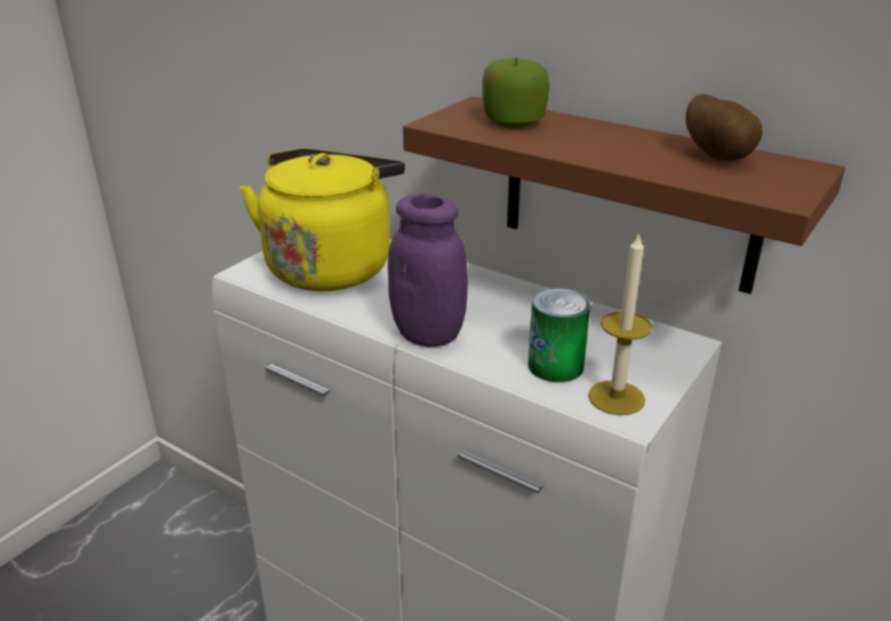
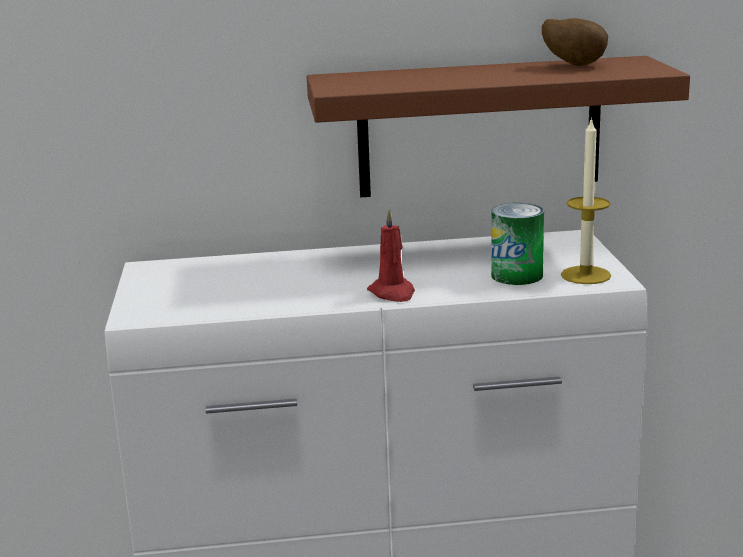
camera: 40 degrees left, 10 degrees down
yellow kettle [240,148,405,291] -> none
purple jar [388,194,468,347] -> red candle [367,209,415,302]
apple [482,57,550,128] -> none

